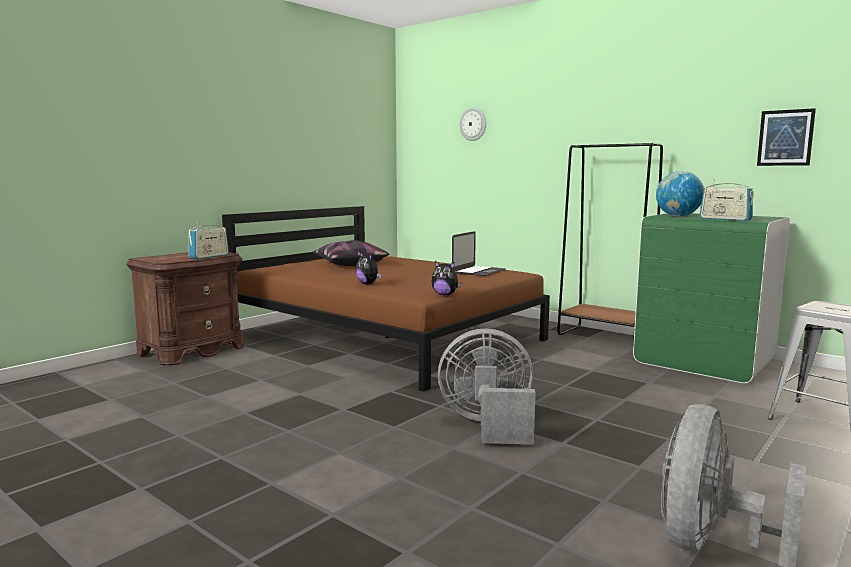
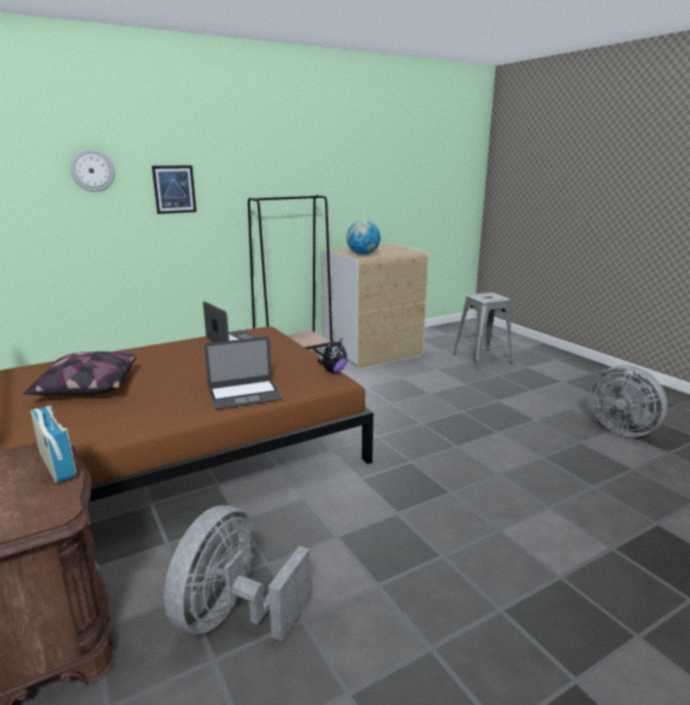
camera: 70 degrees left, 10 degrees up
plush toy [356,253,382,284] -> laptop [204,337,282,409]
grey fan [438,328,536,445] -> grey fan moved to [164,505,311,641]
green dresser [633,213,790,383] -> beige dresser [321,244,428,369]
radio [700,179,754,221] -> none
picture [757,108,816,166] -> picture moved to [152,165,197,214]

